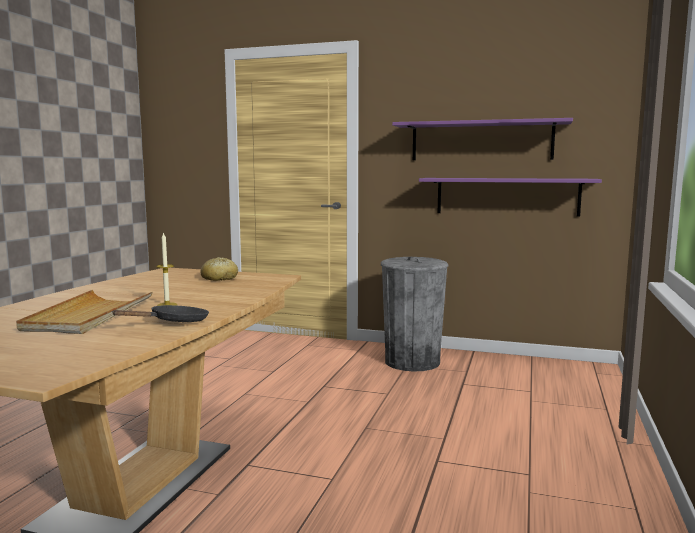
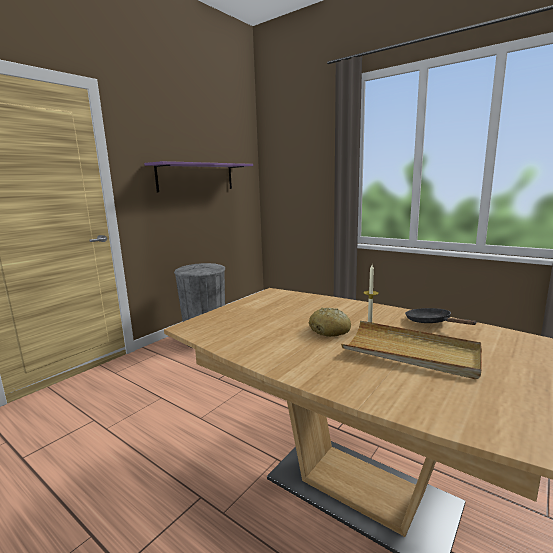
camera: 70 degrees left, 5 degrees up
bread [200,257,238,281] -> bread moved to [309,308,351,337]
purple shelf [419,178,602,217] -> none

